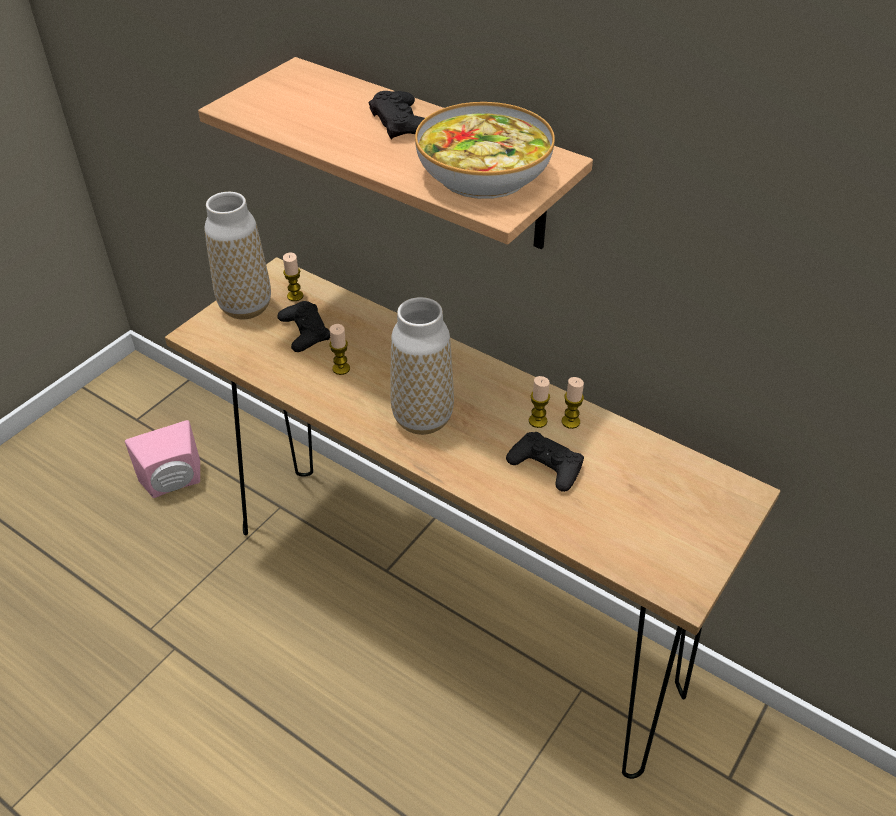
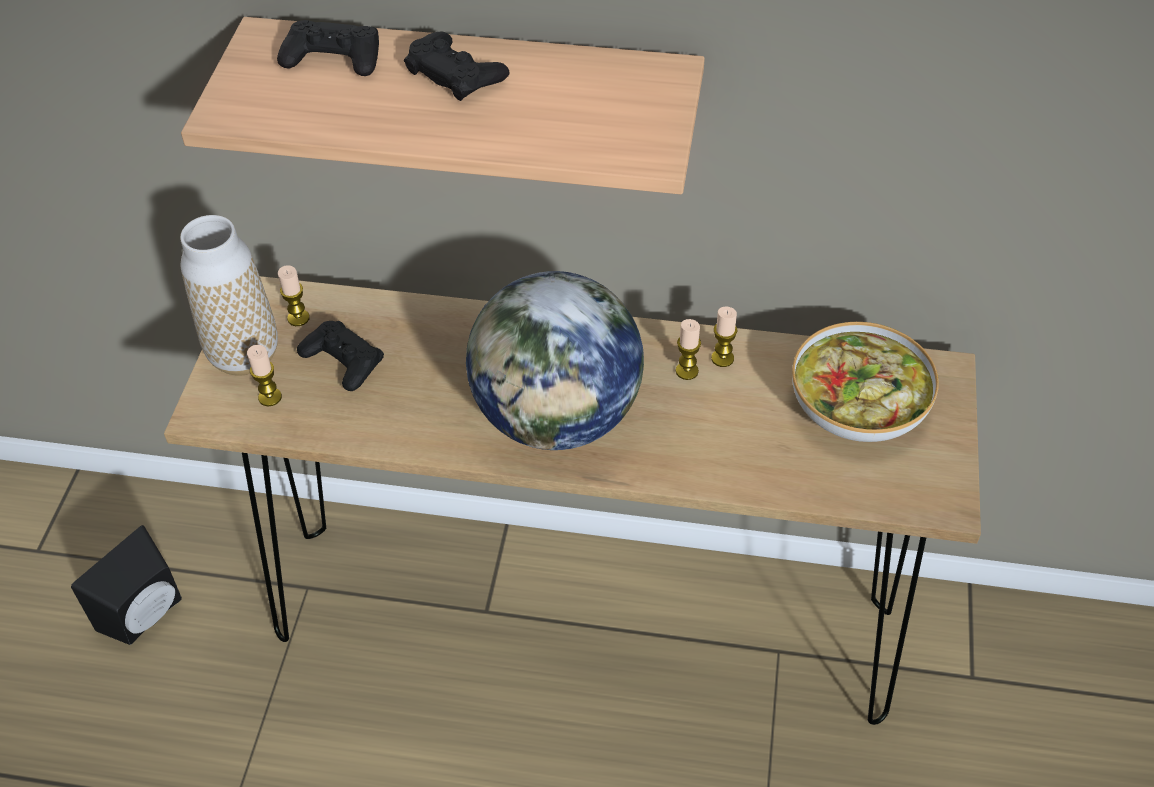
camera: 25 degrees left, 5 degrees up
pink speaker [125,420,200,498] -> black speaker [71,525,182,645]
candle [329,324,350,375] -> candle moved to [247,345,282,406]
vase [390,297,454,435] -> globe [466,271,644,450]
bowl [415,102,555,199] -> bowl moved to [792,322,939,442]
black game controller [506,432,584,492] -> black game controller moved to [277,20,379,76]

